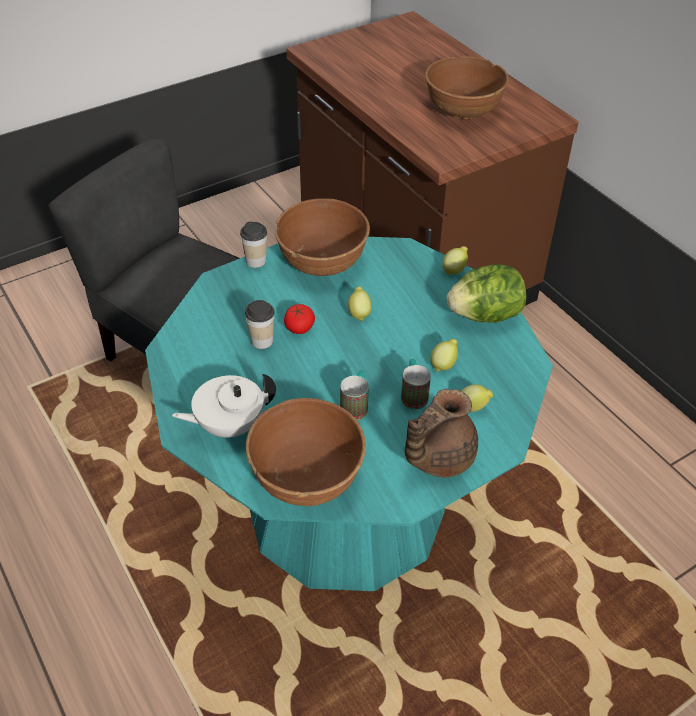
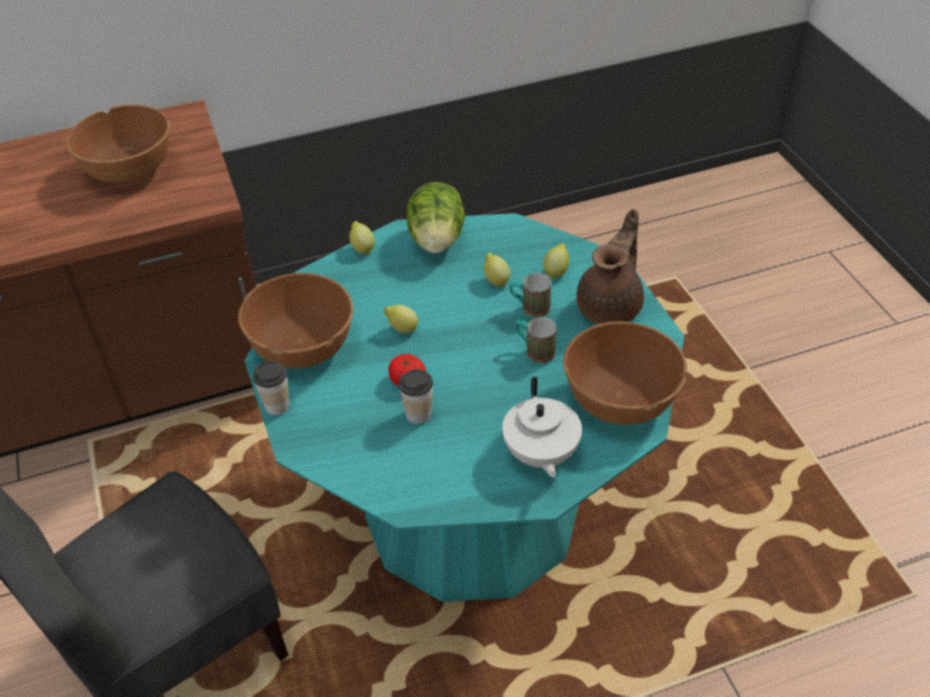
camera: 75 degrees left, 0 degrees up
brown teapot [405,389,478,477] -> brown teapot turned 120 degrees counterclockwise [576,209,644,324]

